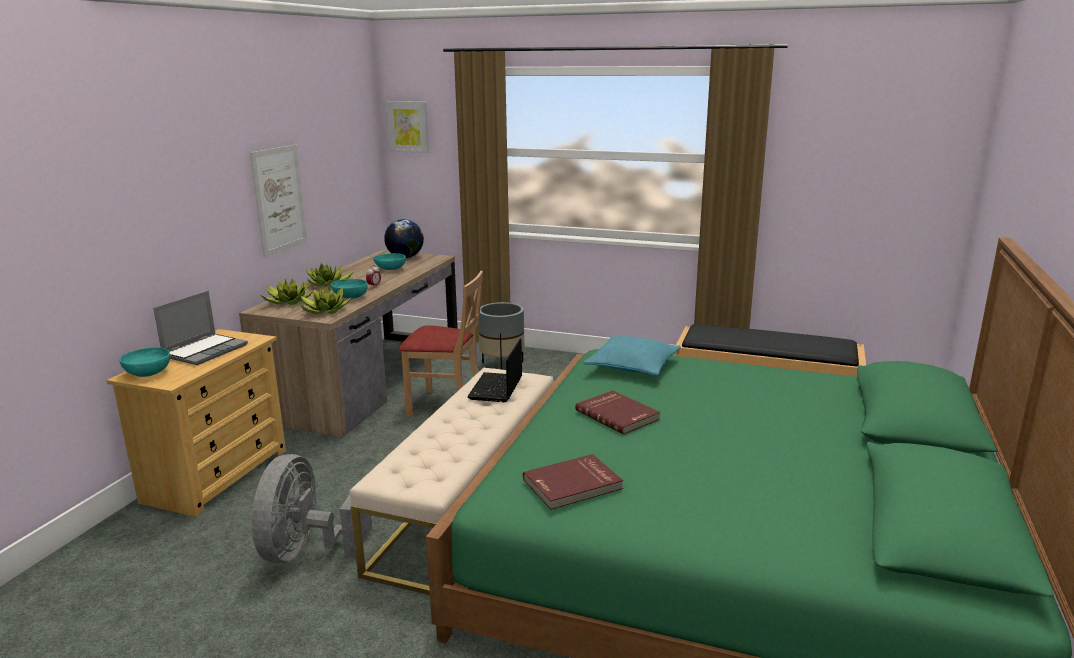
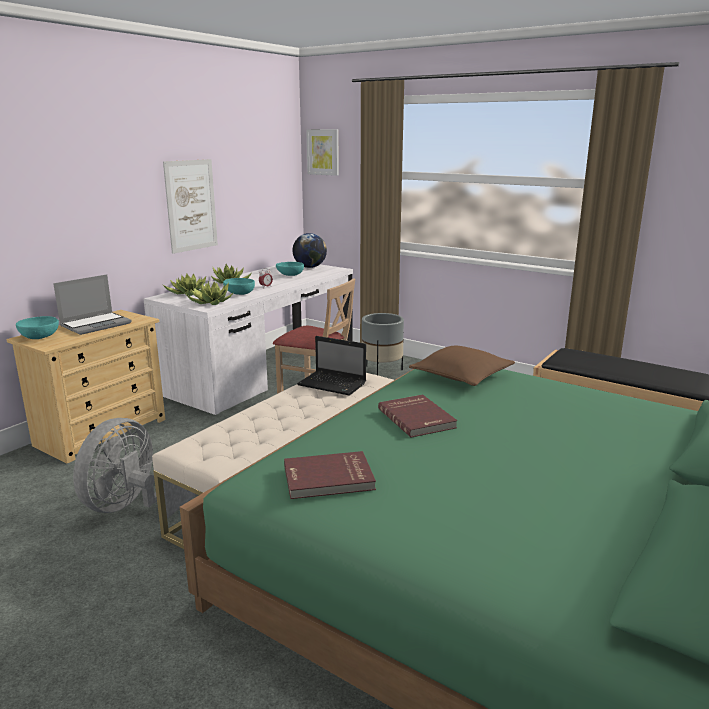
camera: 15 degrees right, 0 degrees up
brown desk [239,250,458,438] -> white desk [143,261,353,415]
laptop [467,338,522,402] -> laptop turned 90 degrees counterclockwise [297,336,366,396]
turquoise pillow [583,336,681,376] -> brown pillow [409,346,515,386]

